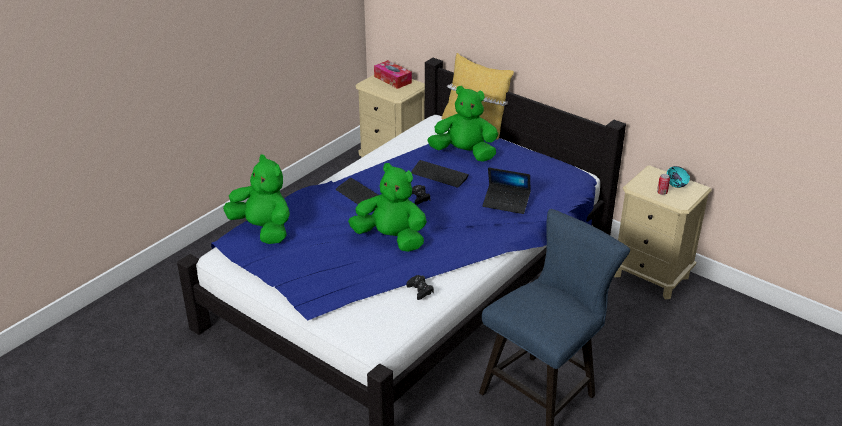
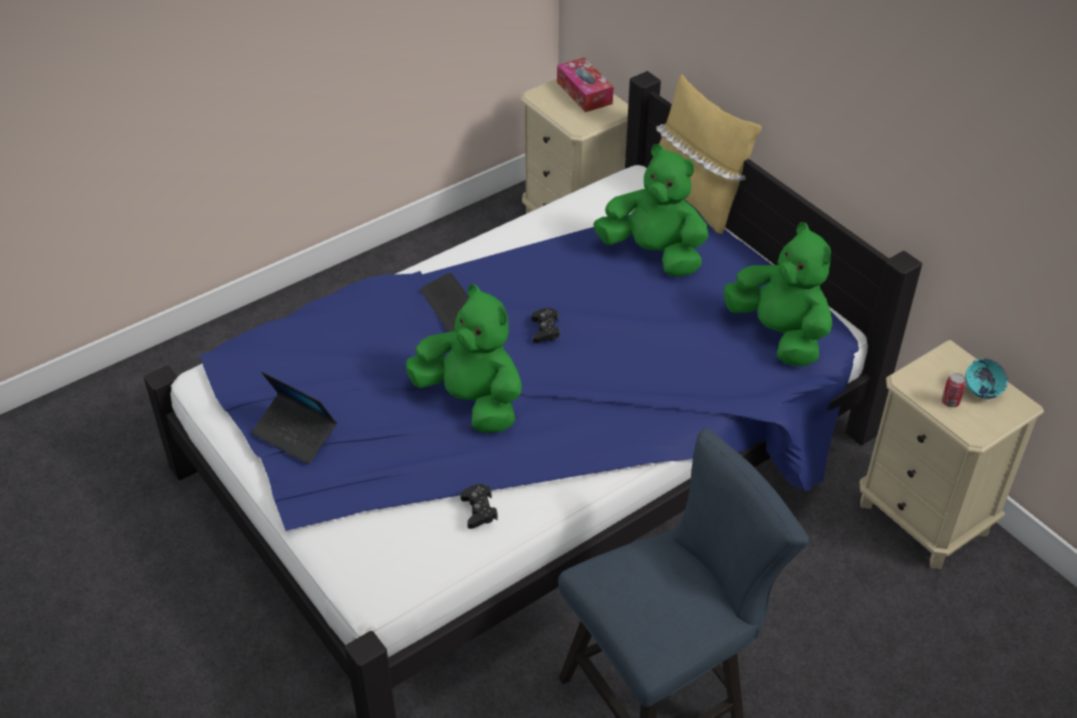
camera: 15 degrees right, 10 degrees up
green plush toy [223,154,290,244] -> green plush toy moved to [724,222,832,366]
keyboard [411,160,469,188] -> none
laptop [483,167,531,214] -> laptop moved to [251,372,337,464]

